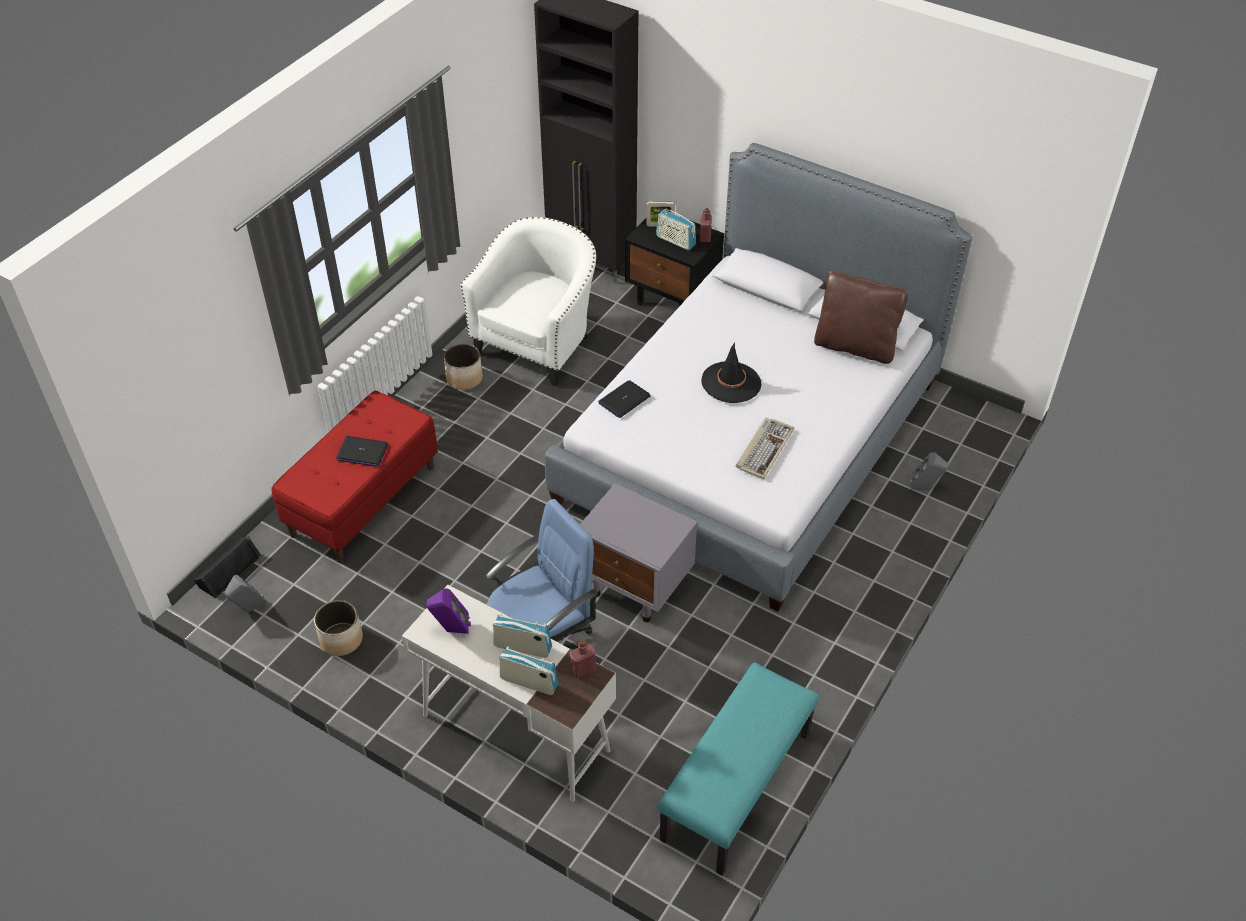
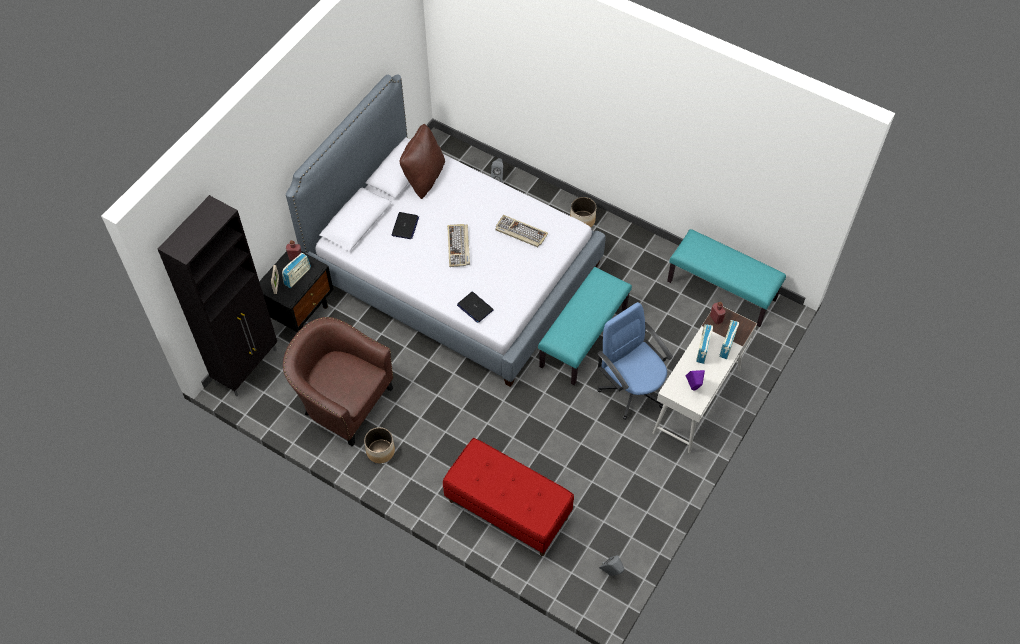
camera: 90 degrees left, 10 degrees up
black speaker [194,536,262,599] -> none
planter [314,600,363,656] -> planter moved to [570,197,596,227]
laptop [336,436,388,467] -> laptop moved to [392,212,419,239]
white armchair [460,217,596,386] -> brown armchair [283,317,393,447]
grey nightstand [580,483,697,622] -> turquoise bench [538,267,632,385]
black hat [701,343,761,403] -> keyboard [447,224,470,267]

